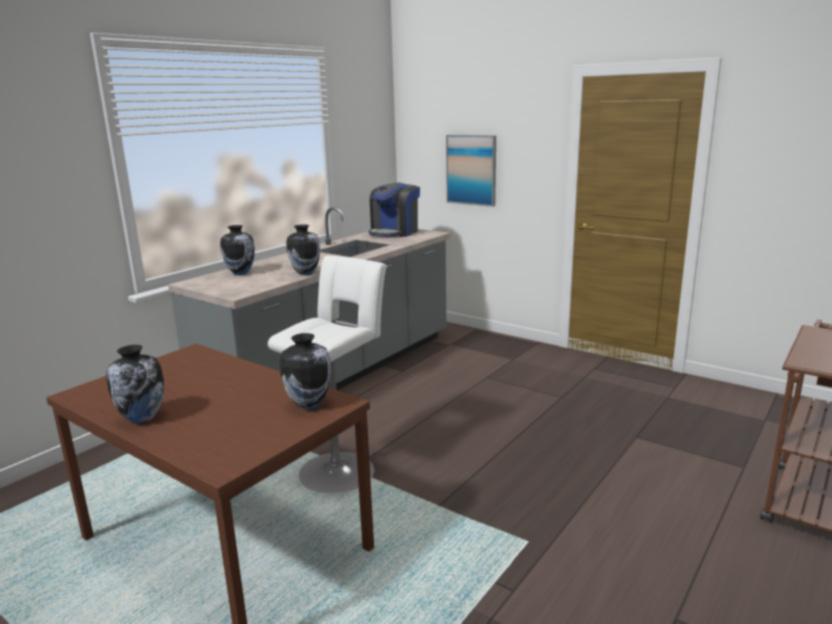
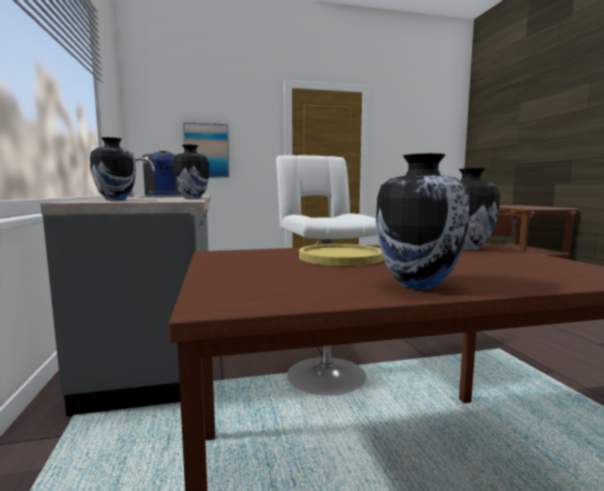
camera: 50 degrees left, 10 degrees down
none -> yellow plate [299,244,384,266]

